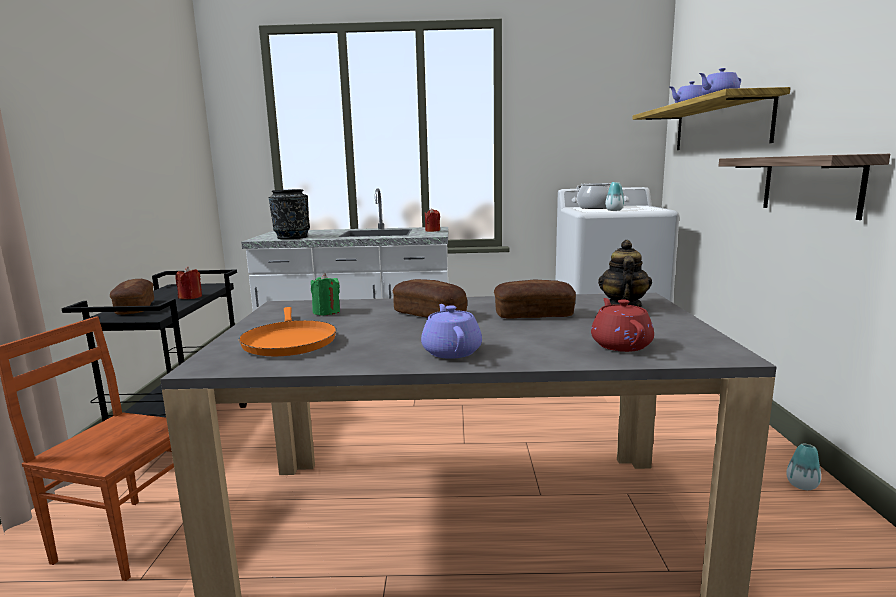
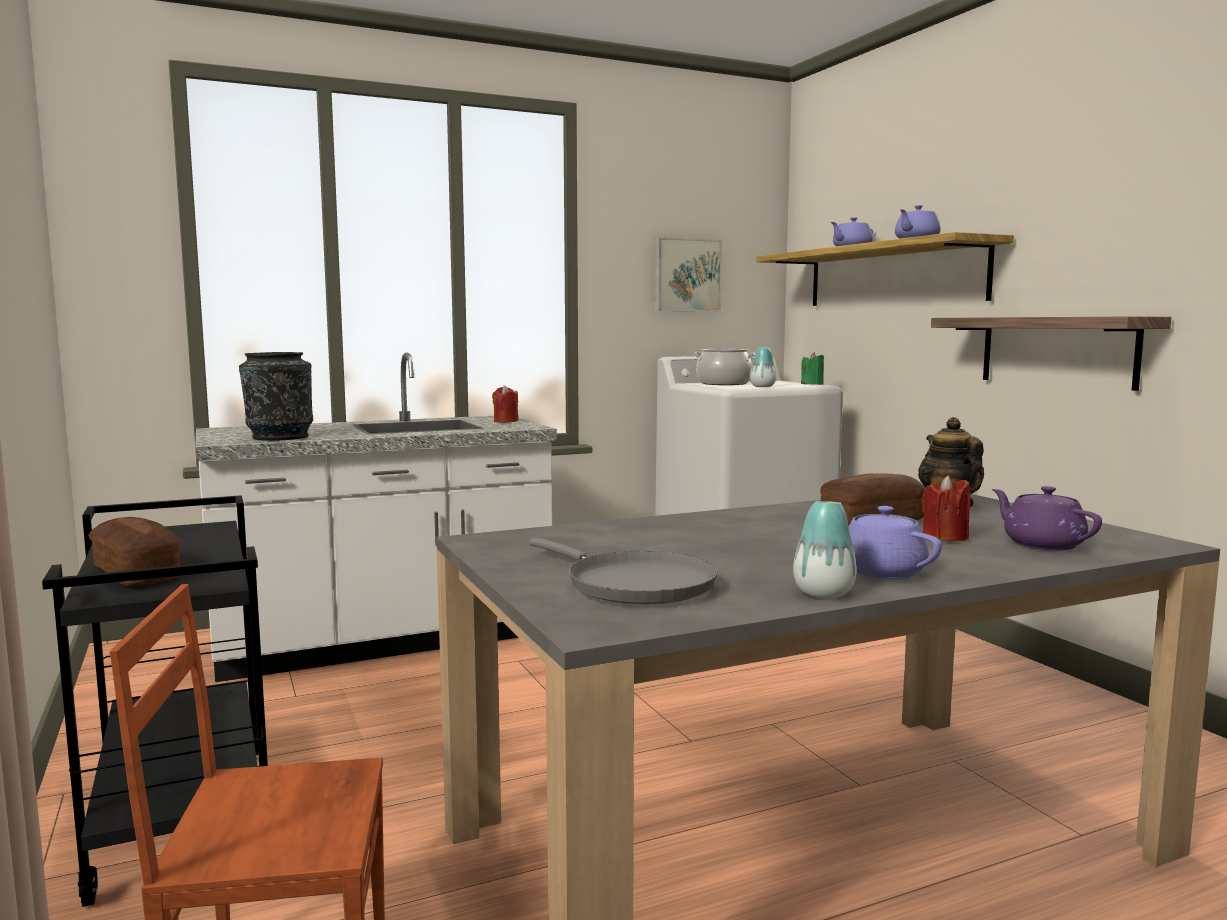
camera: 25 degrees left, 5 degrees down
red candle [175,267,202,299] -> red candle moved to [921,476,970,541]
orange frying pan [239,307,336,356] -> grey frying pan [529,538,718,604]
green candle [311,273,340,316] -> green candle moved to [801,352,824,385]
bread [392,279,467,318] -> none
red teapot [591,298,654,352] -> purple teapot [992,486,1102,550]
vase [786,444,821,490] -> vase moved to [793,501,857,598]
none -> picture [655,238,722,312]

